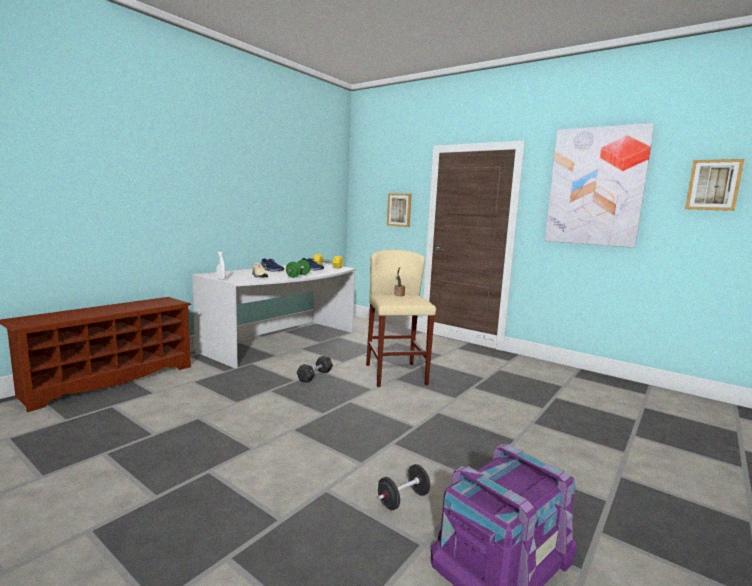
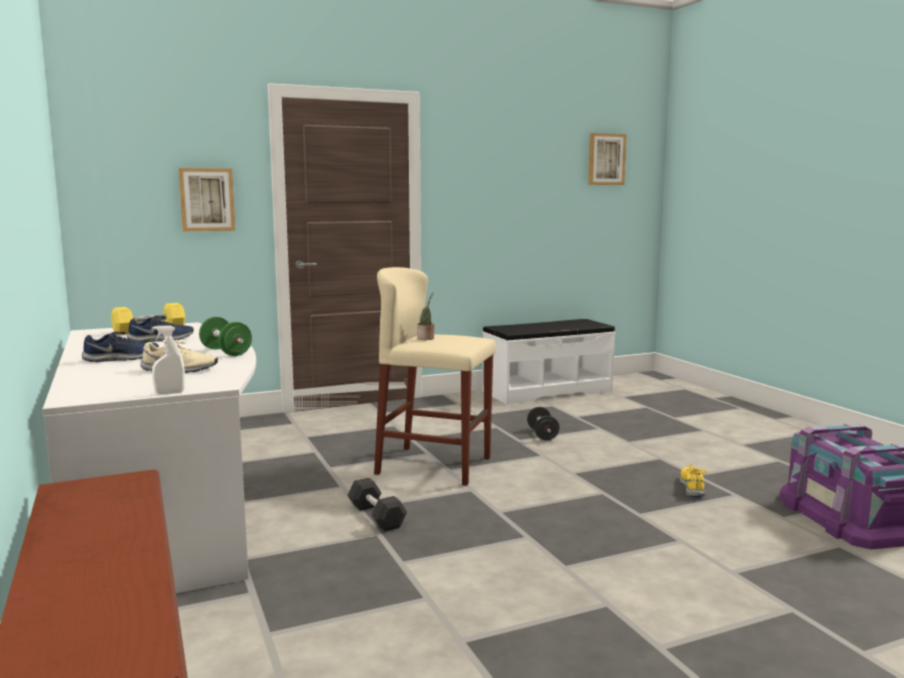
camera: 60 degrees left, 0 degrees up
black dumbbell [378,464,430,510] -> black dumbbell moved to [527,407,559,440]
picture [544,123,655,248] -> none
none -> white bench [482,319,615,405]
none -> yellow shoe [679,464,707,497]

